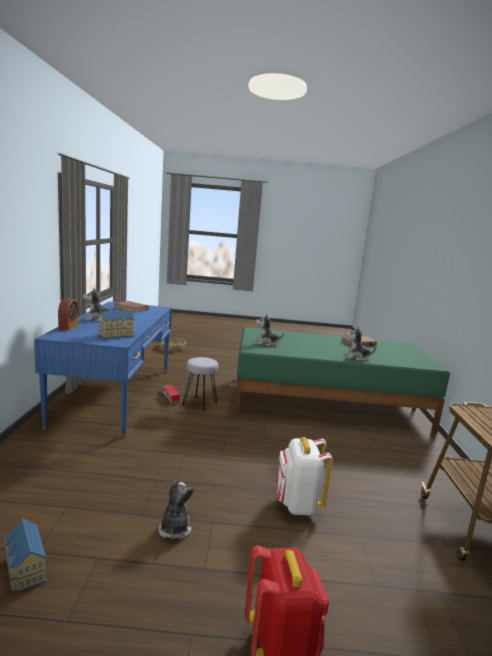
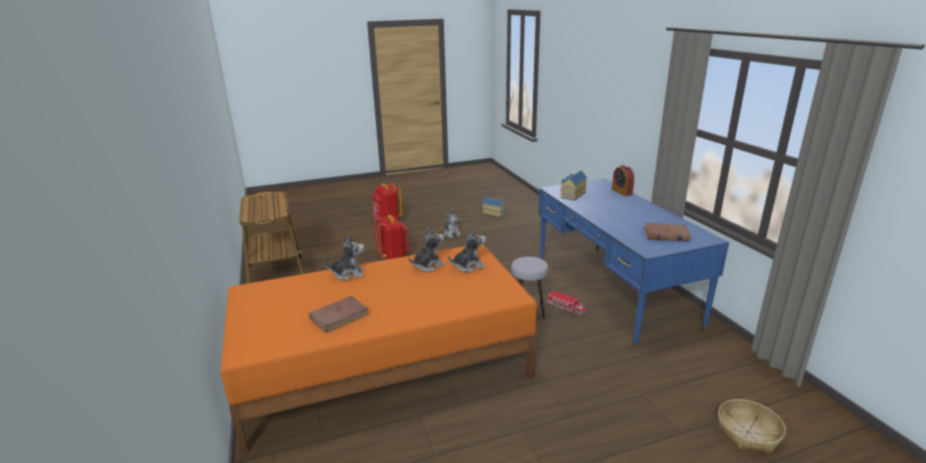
camera: 160 degrees right, 10 degrees up
plush toy [83,288,116,321] -> plush toy moved to [408,227,445,272]
green bed [234,327,450,434] -> orange bed [220,245,537,455]
white backpack [275,437,333,515] -> red backpack [373,215,410,260]

